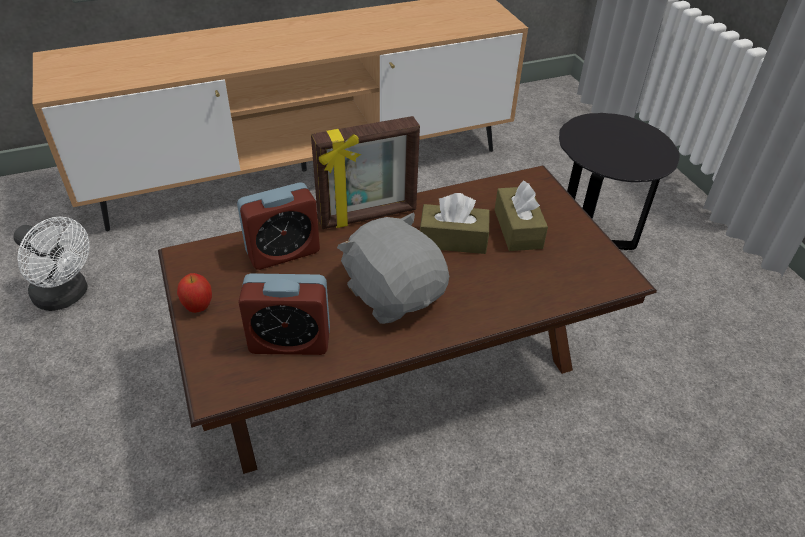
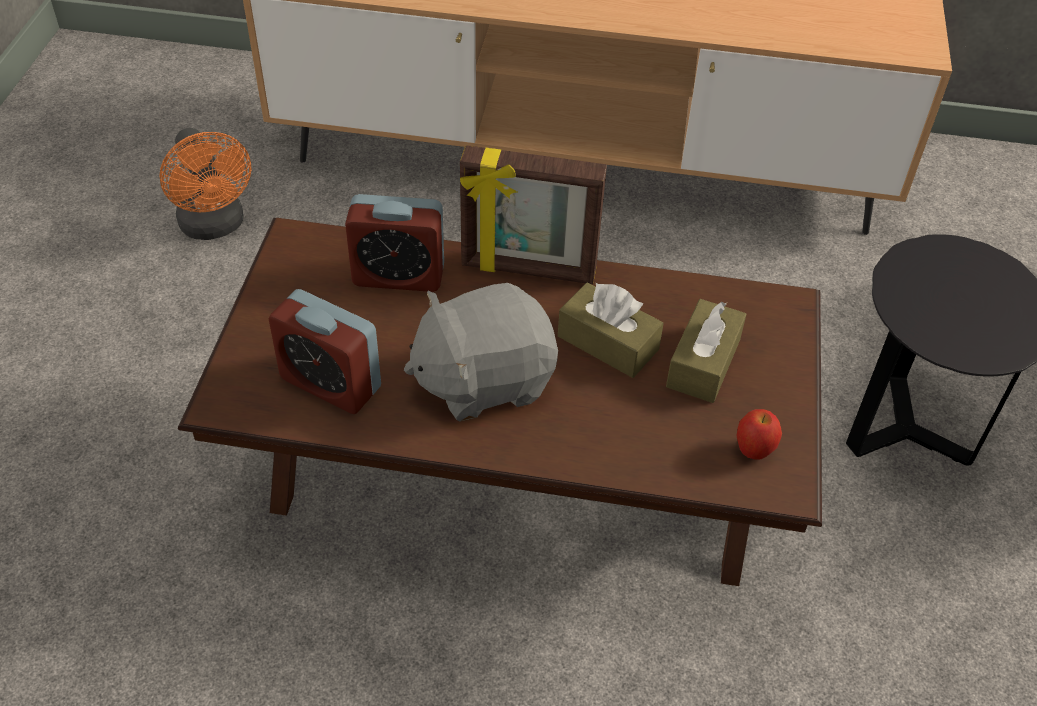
camera: 30 degrees right, 5 degrees up
white fan [13,217,90,311] -> orange fan [160,128,251,240]
apple [177,273,212,313] -> apple moved to [736,409,782,460]
grey plush toy [337,212,449,324] -> grey plush toy turned 105 degrees counterclockwise [404,283,558,422]

